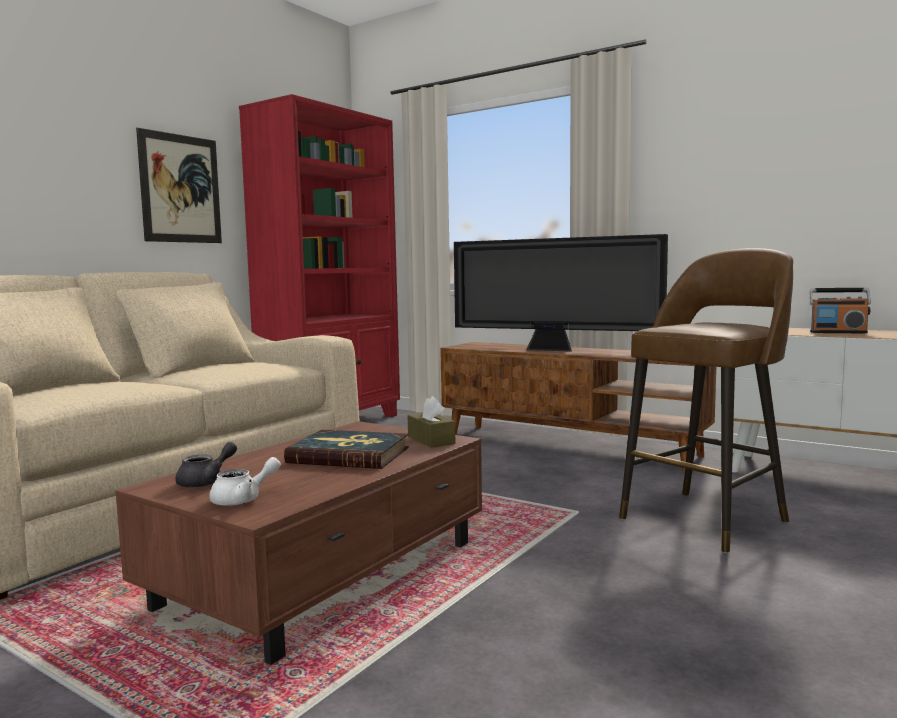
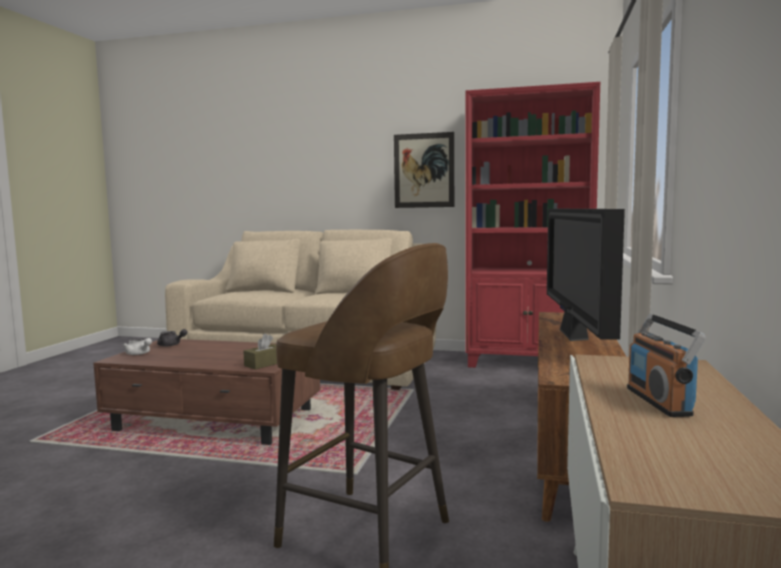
camera: 70 degrees right, 0 degrees up
book [284,430,409,469] -> none

